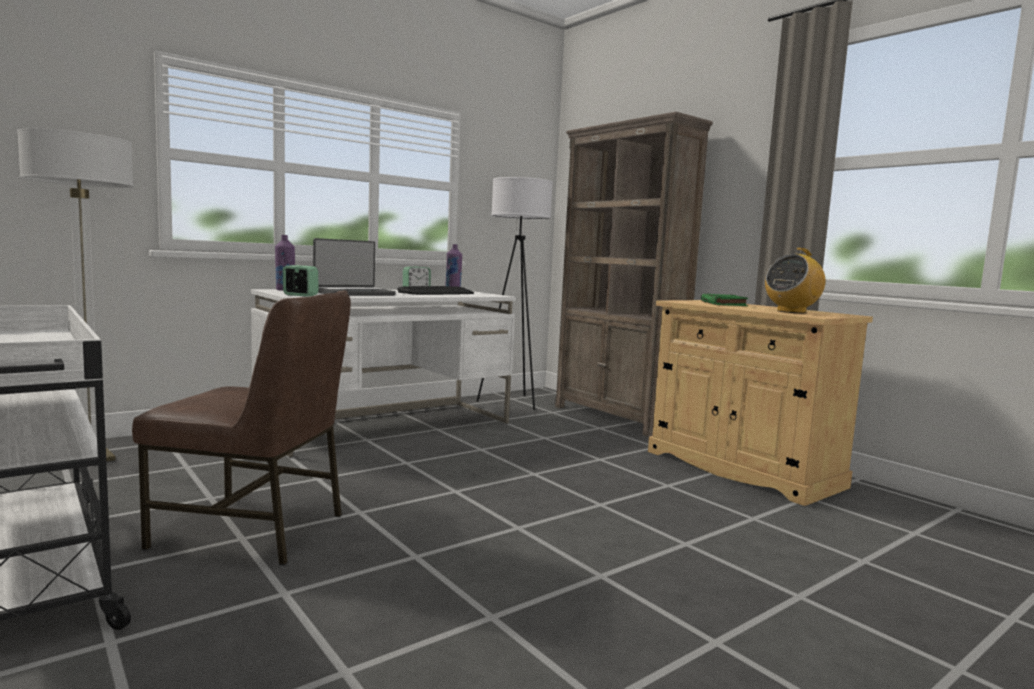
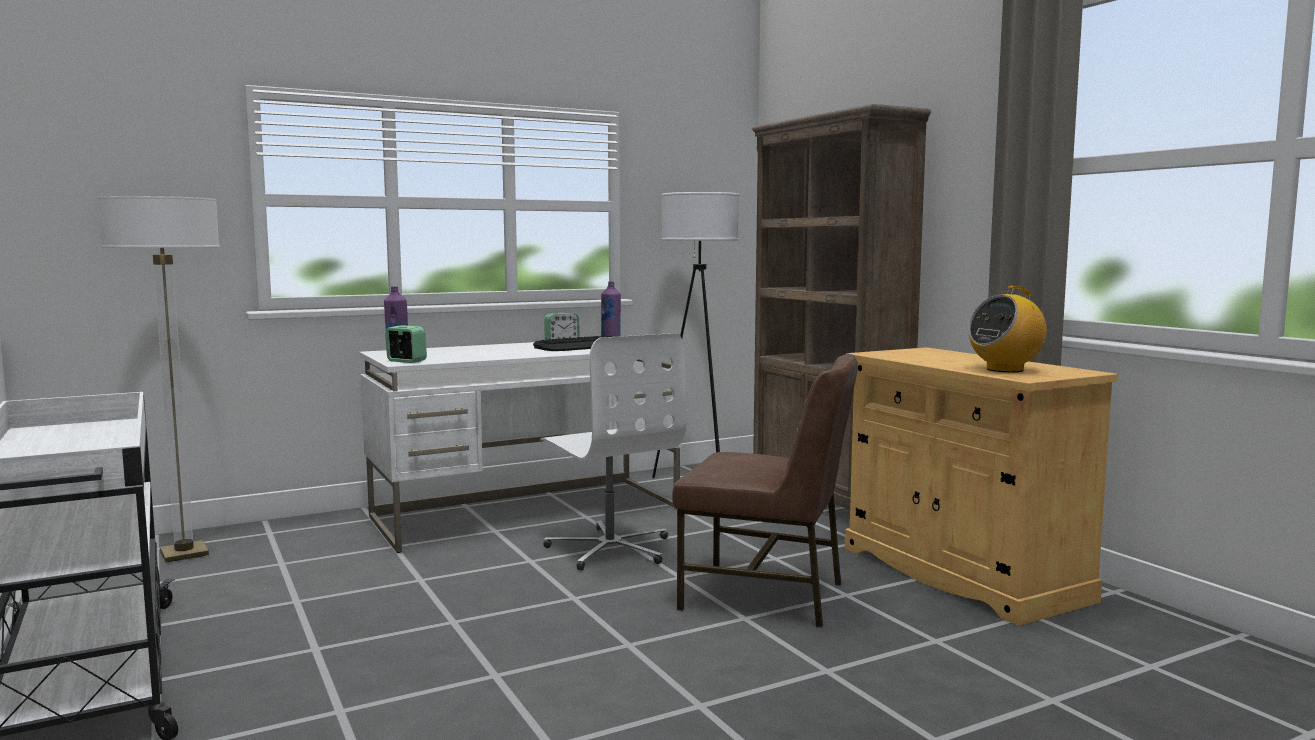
camera: 10 degrees right, 0 degrees up
brown chair [132,290,351,566] -> brown chair moved to [672,354,858,627]
laptop [313,238,396,296] -> none
green book [701,293,748,306] -> none
none -> white office chair [540,333,686,570]

